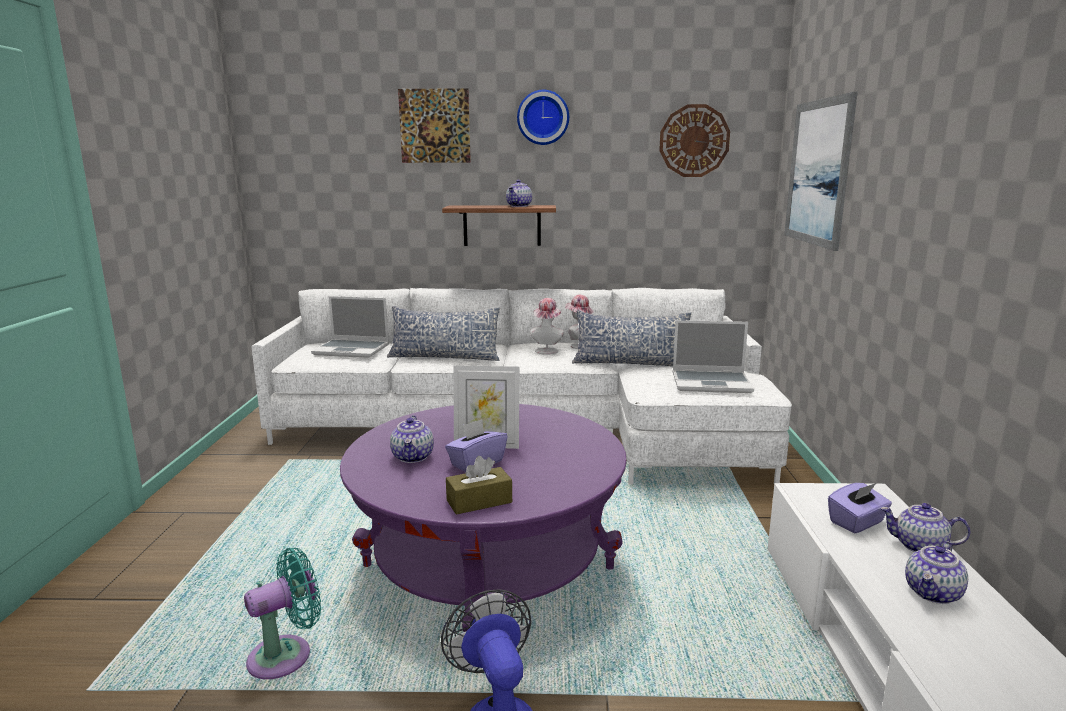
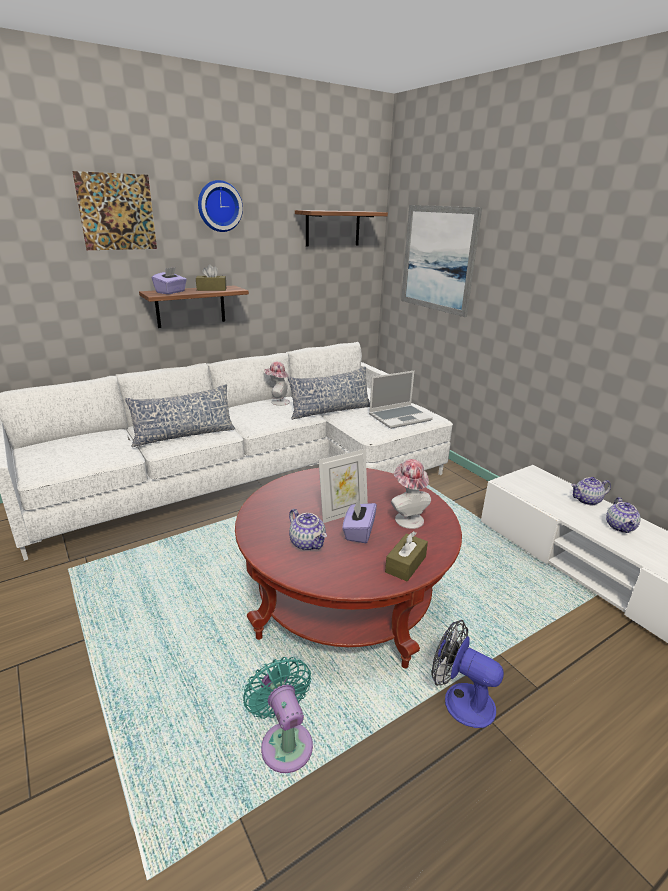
camera: 35 degrees left, 10 degrees up
turquoise fan [244,548,321,679] -> turquoise fan turned 45 degrees counterclockwise [243,657,313,773]
laptop [311,296,389,358] -> none
purple coffee table [340,404,627,632] -> red coffee table [235,468,462,668]
teapot [506,180,532,207] -> brown tissue box [196,264,226,291]
hat [530,298,564,355] -> hat moved to [391,459,431,529]
wall clock [659,104,730,177] -> shelf [295,210,388,247]
purple tissue box [828,483,892,533] -> purple tissue box moved to [152,267,187,294]

